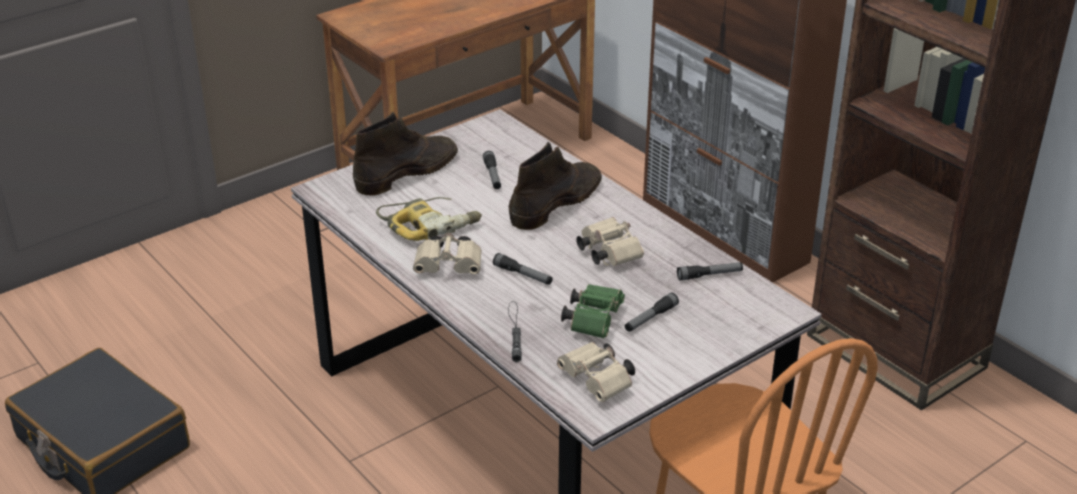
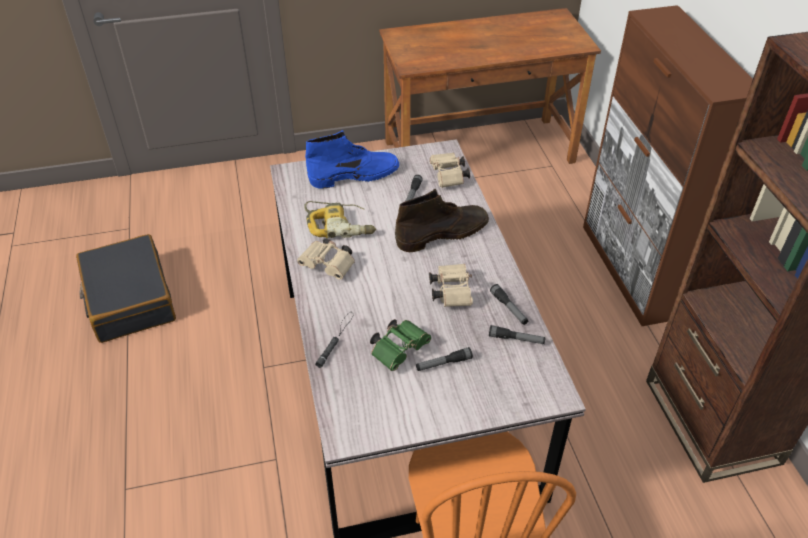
camera: 25 degrees right, 10 degrees up
brown boot [353,112,458,195] -> blue boot [305,130,399,189]
flashlight [493,253,553,285] -> flashlight moved to [490,284,528,325]
beige binoculars [557,342,635,402] -> beige binoculars moved to [430,153,470,188]

